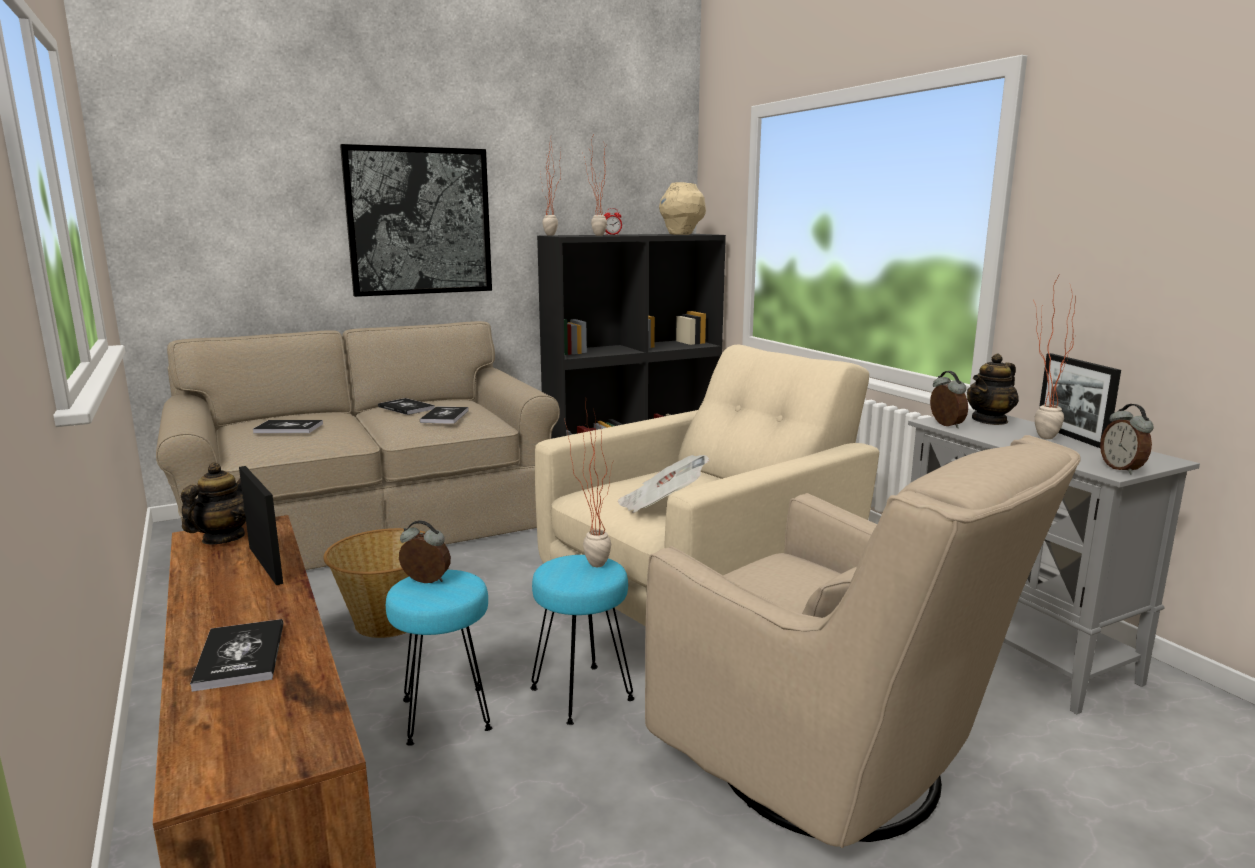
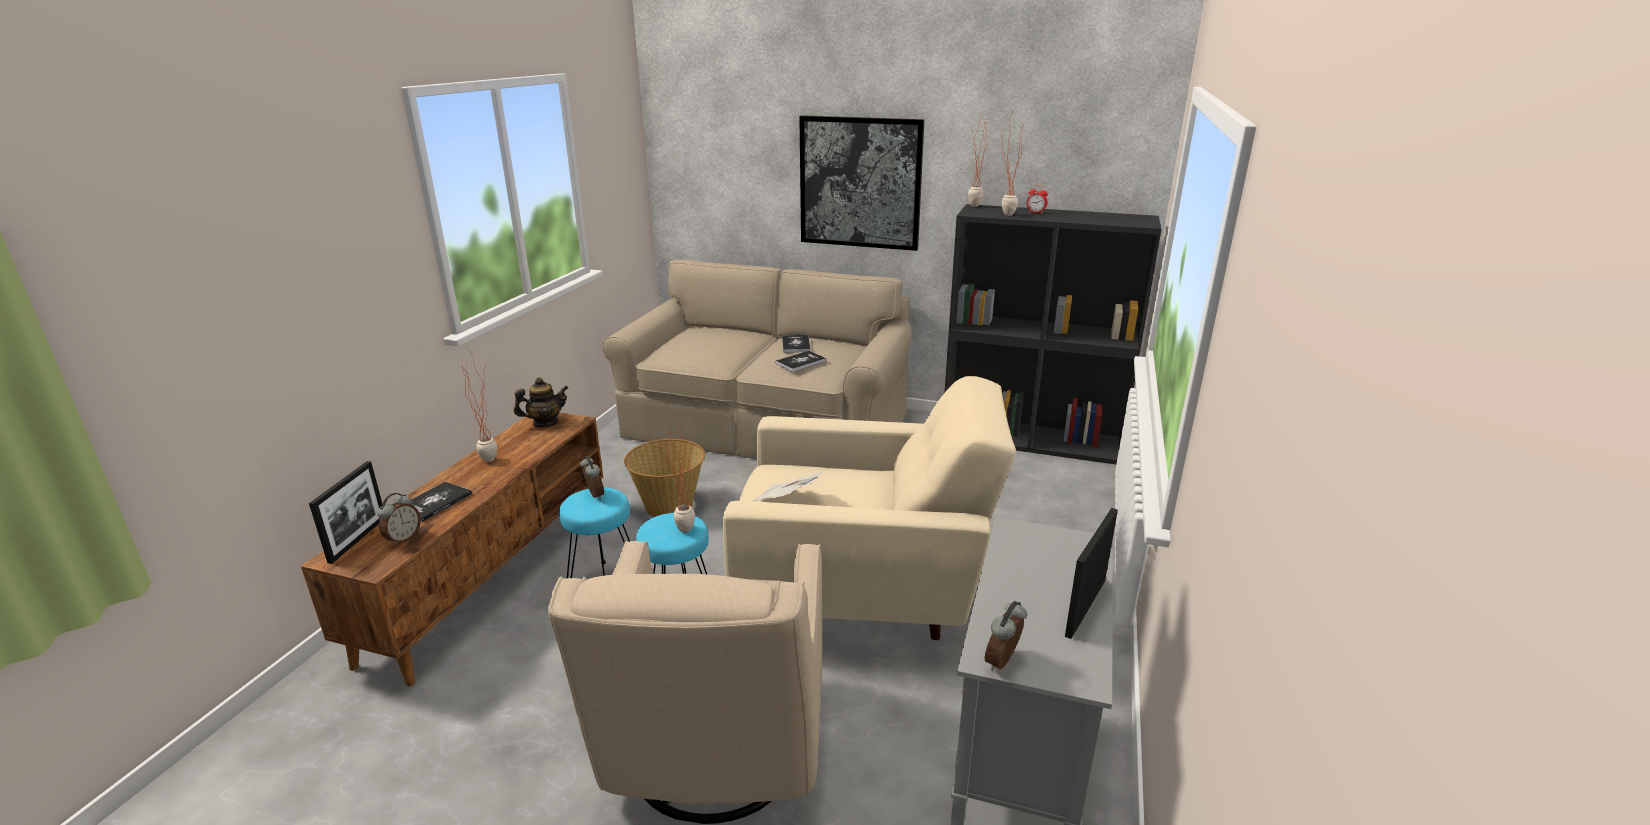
camera: 45 degrees right, 10 degrees up
picture frame [239,466,283,585] -> picture frame moved to [309,461,382,564]
book [253,420,323,433] -> none
beige vase [659,182,706,235] -> none
alarm clock [930,371,968,428] -> alarm clock moved to [377,493,421,546]
teapot [967,354,1019,425] -> none
potted plant [1033,277,1076,439] -> potted plant moved to [462,349,497,463]

